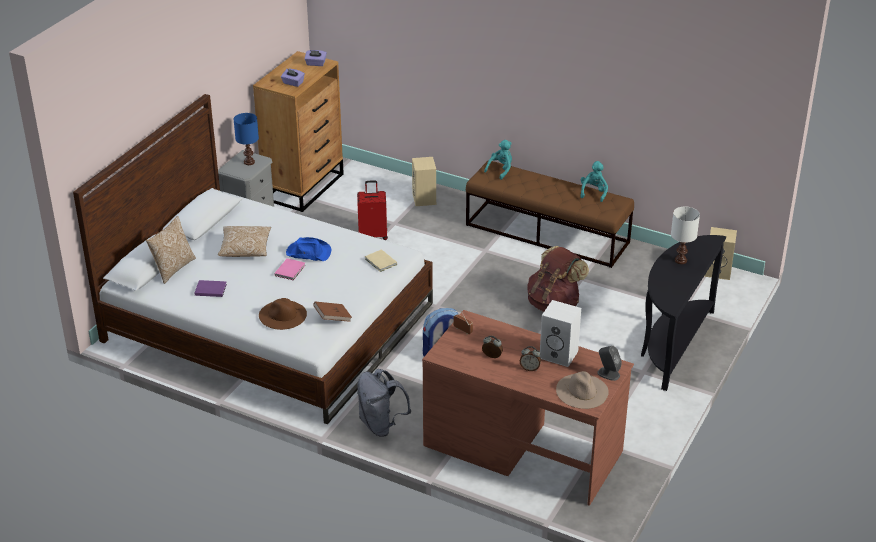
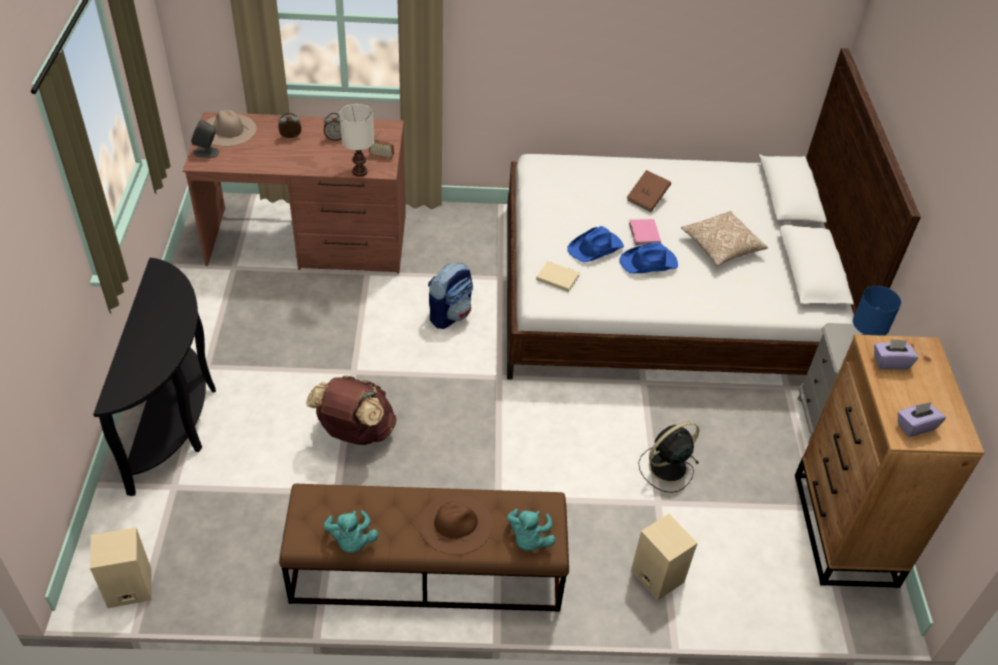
camera: 150 degrees right, 10 degrees up
pillow [146,216,196,284] -> none
purple book [195,280,227,297] -> none
brown hat [259,298,307,330] -> brown hat moved to [419,494,492,555]
brown book [313,302,352,322] -> brown book moved to [627,170,671,212]
red suitcase [357,180,388,240] -> black fan [638,421,699,493]
grey backpack [357,369,411,437] -> none
white speaker [540,300,581,367] -> none
white table lamp [671,207,700,264] -> white table lamp moved to [339,104,374,177]
none -> blue hat [567,226,624,262]

